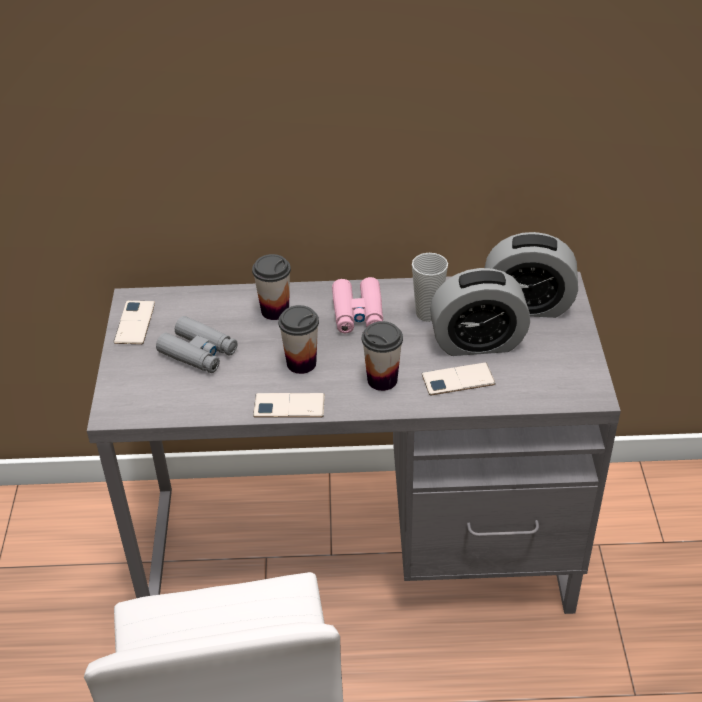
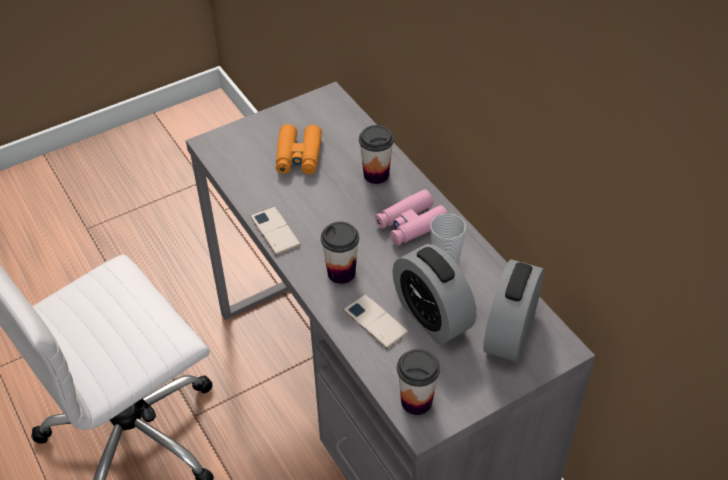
camera: 60 degrees right, 5 degrees up
phone [114,301,155,344] -> none
grey binoculars [156,316,238,373] -> orange binoculars [276,124,322,174]
cup [278,305,319,374] -> cup moved to [397,349,440,415]
alarm clock [485,232,578,318] -> alarm clock turned 45 degrees clockwise [483,259,544,362]

